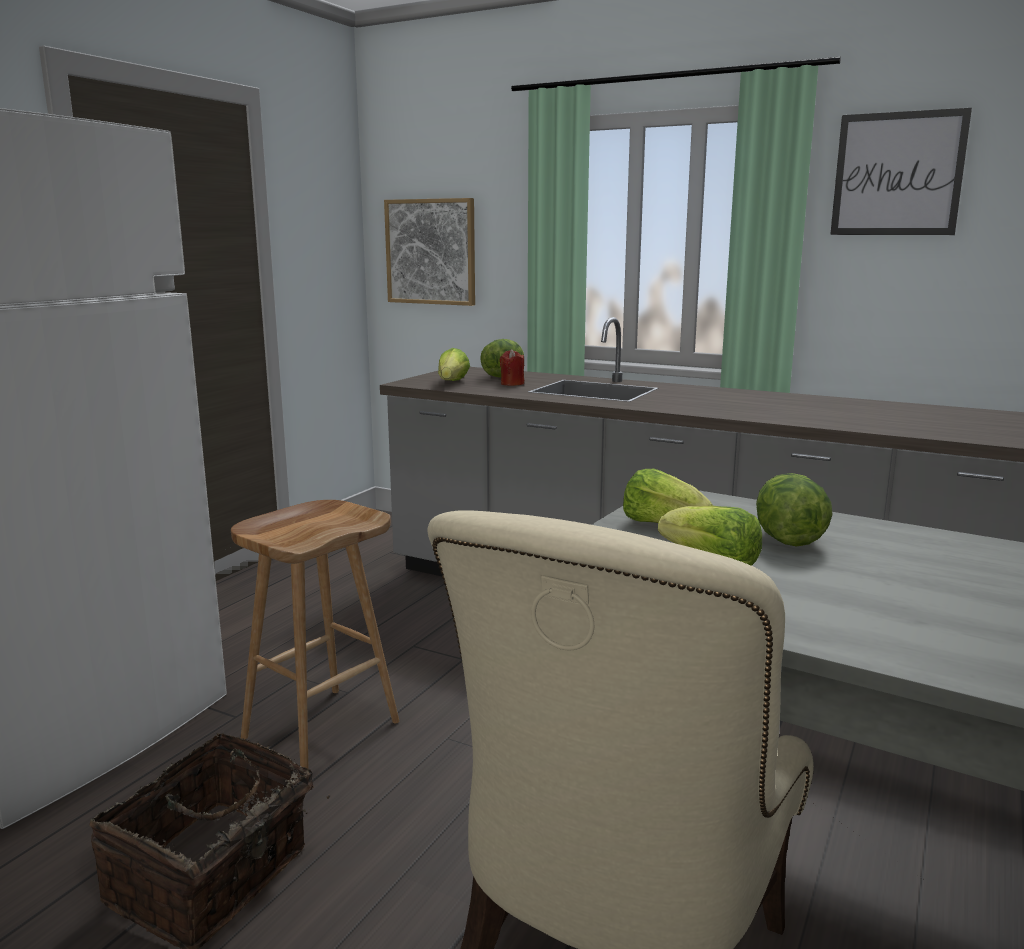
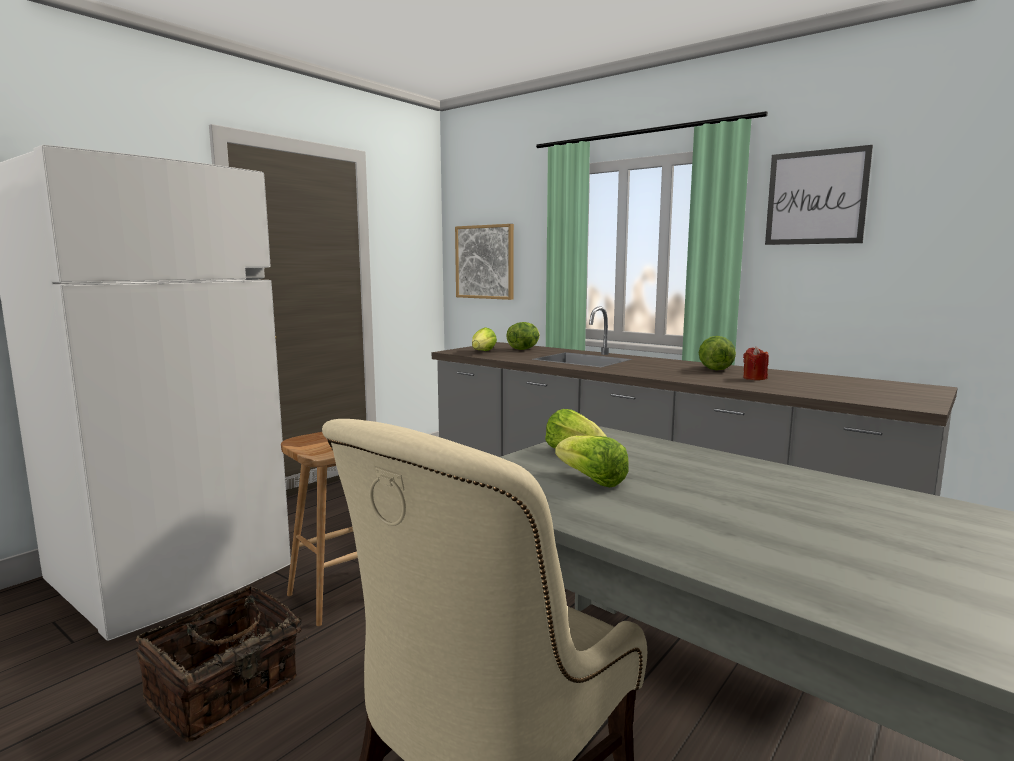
camera: 10 degrees right, 5 degrees down
red candle [500,349,524,386] -> red candle moved to [743,346,769,380]
lettuce [756,473,833,547] -> lettuce moved to [699,336,736,371]

